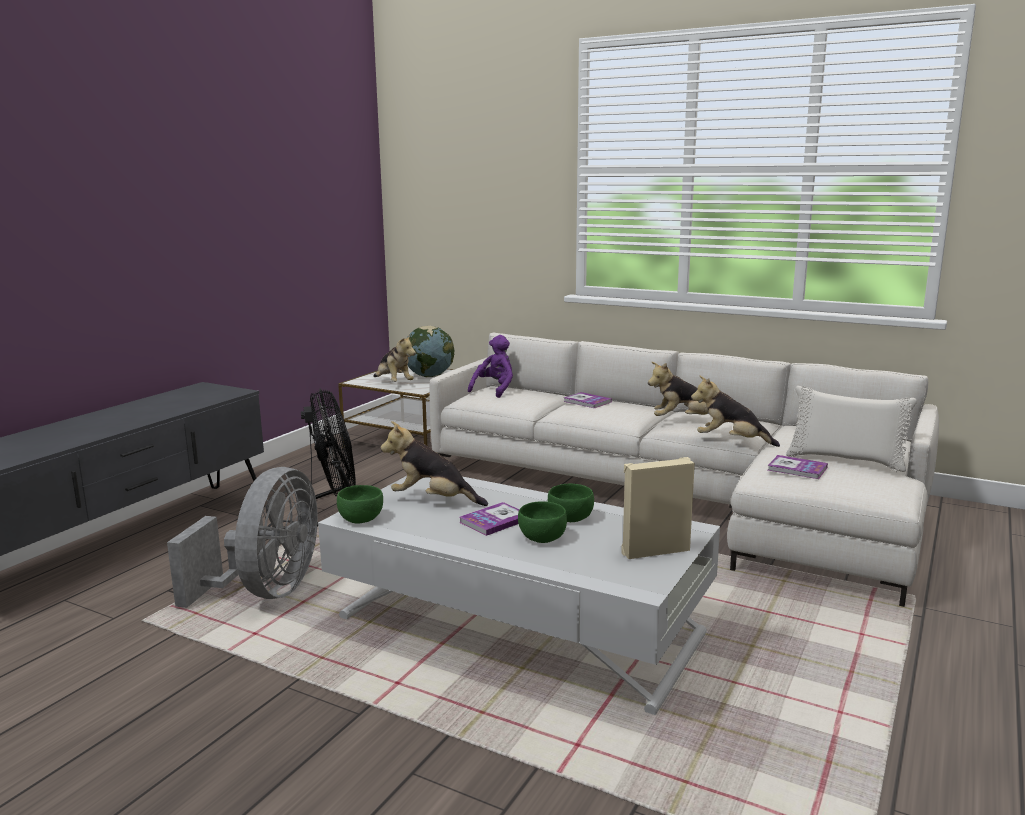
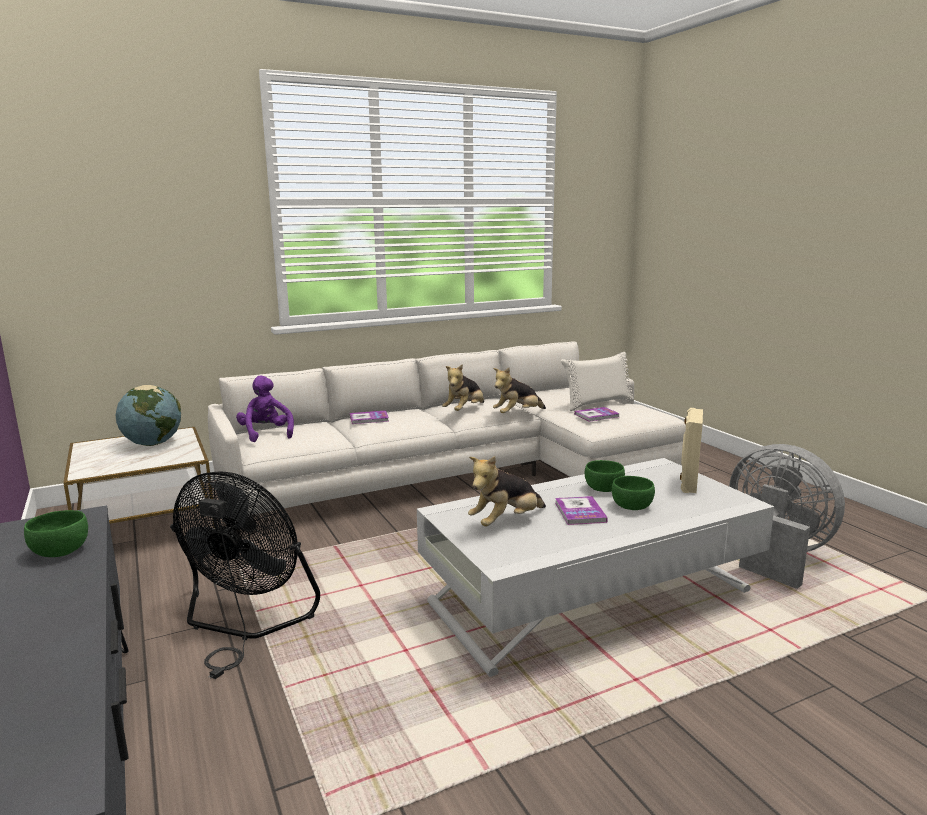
camera: 55 degrees left, 0 degrees up
grey fan [167,467,318,608] -> grey fan moved to [729,444,845,589]
green bowl [337,485,383,524] -> green bowl moved to [24,510,88,557]
plush toy [373,334,416,382] -> none

